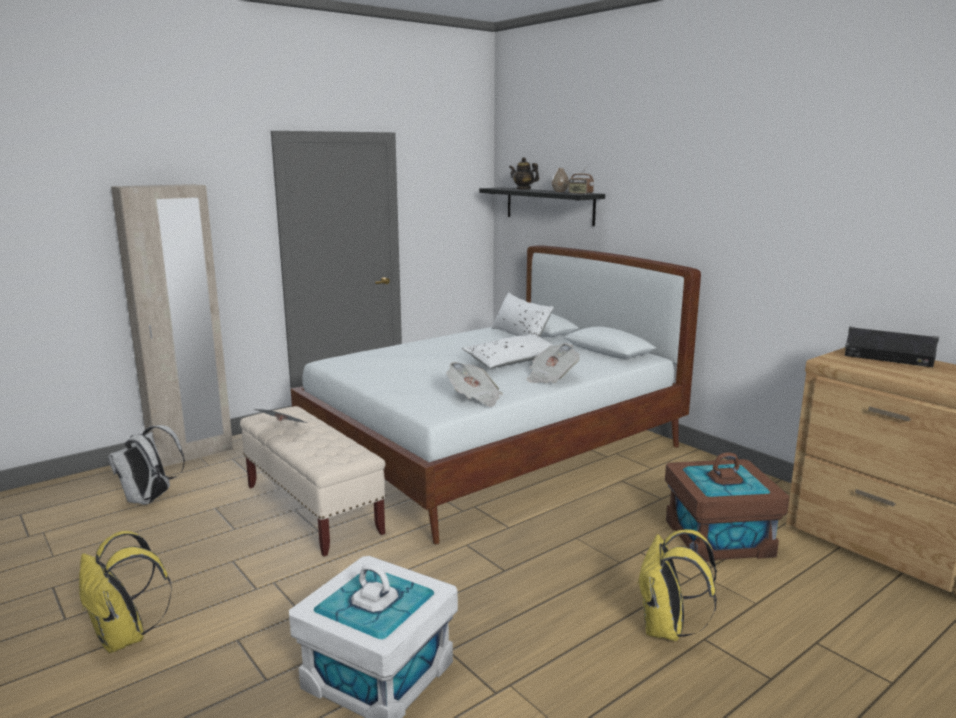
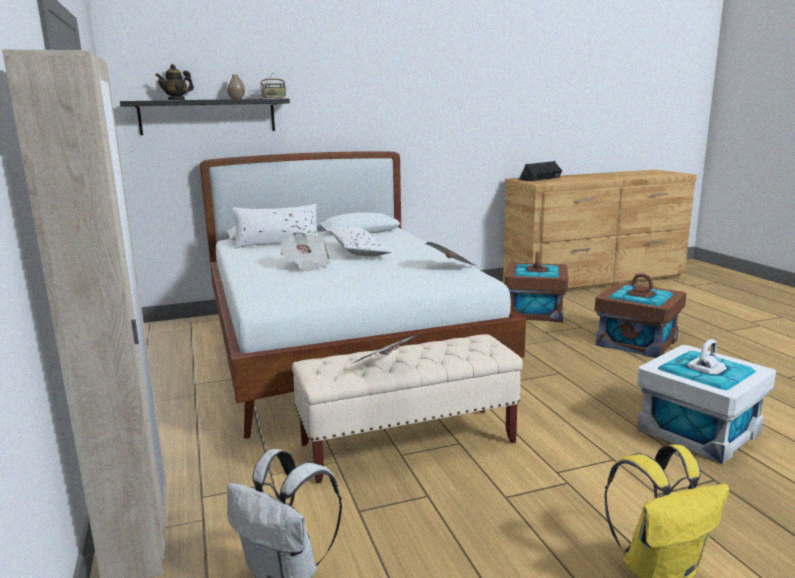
camera: 70 degrees left, 0 degrees up
newspaper [527,343,580,383] -> newspaper moved to [281,232,330,272]
yellow backpack [637,529,717,641] -> brown storage box [595,273,687,358]

